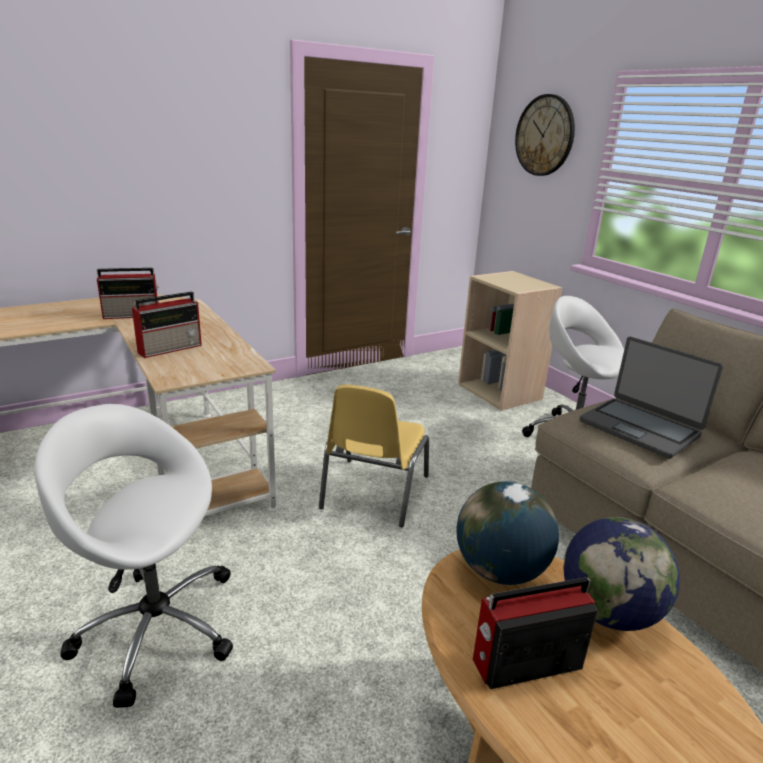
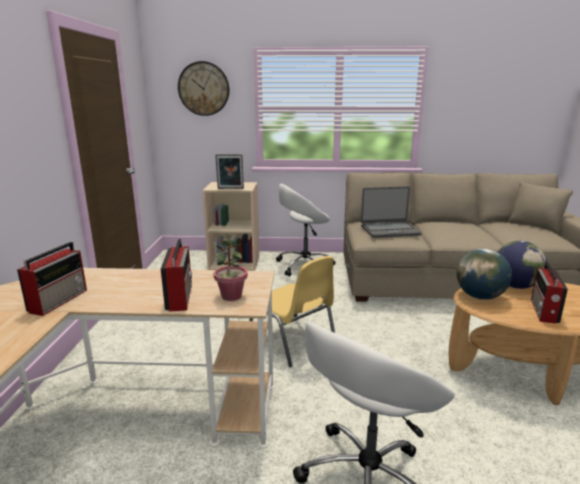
camera: 55 degrees left, 5 degrees down
none -> potted plant [214,235,248,301]
none -> picture frame [215,154,244,189]

